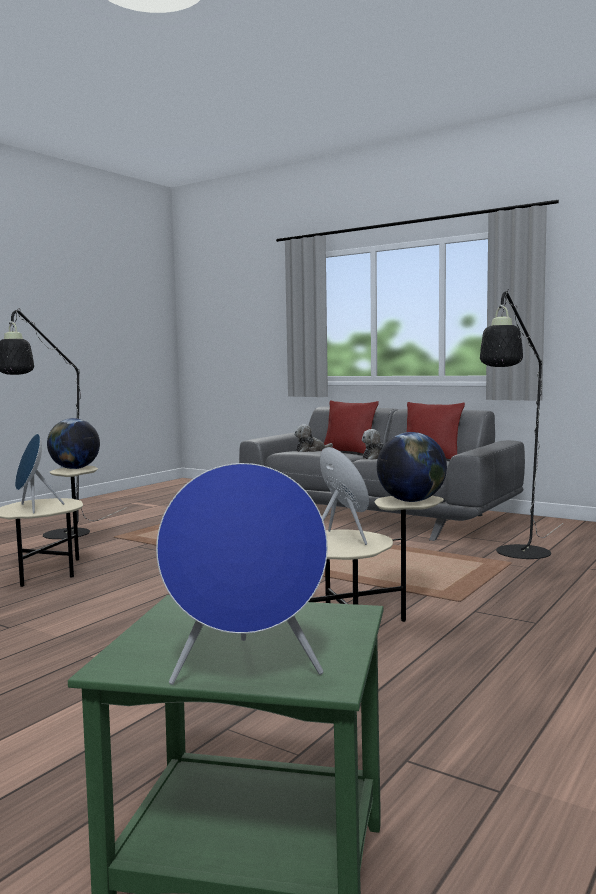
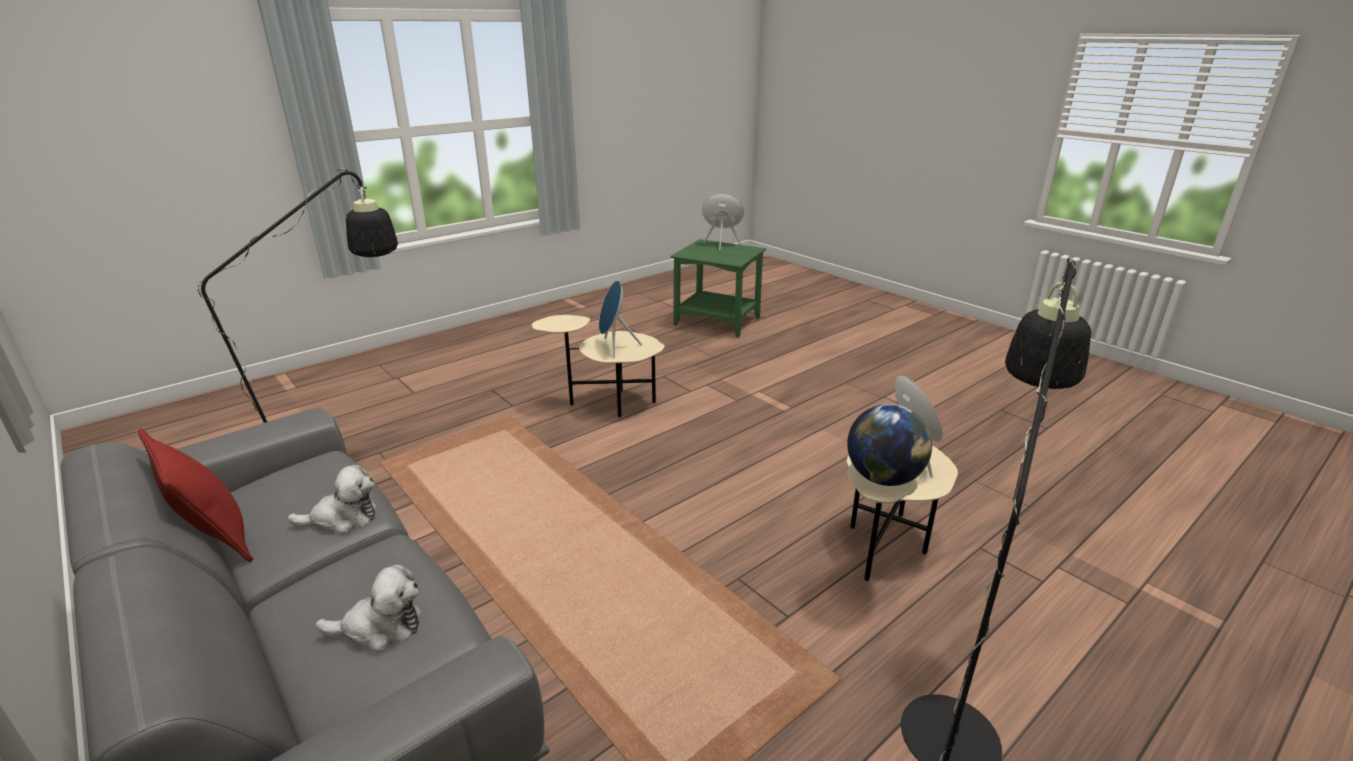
camera: 165 degrees left, 20 degrees up
red pillow [324,400,379,454] -> none
globe [377,432,447,502] -> none

